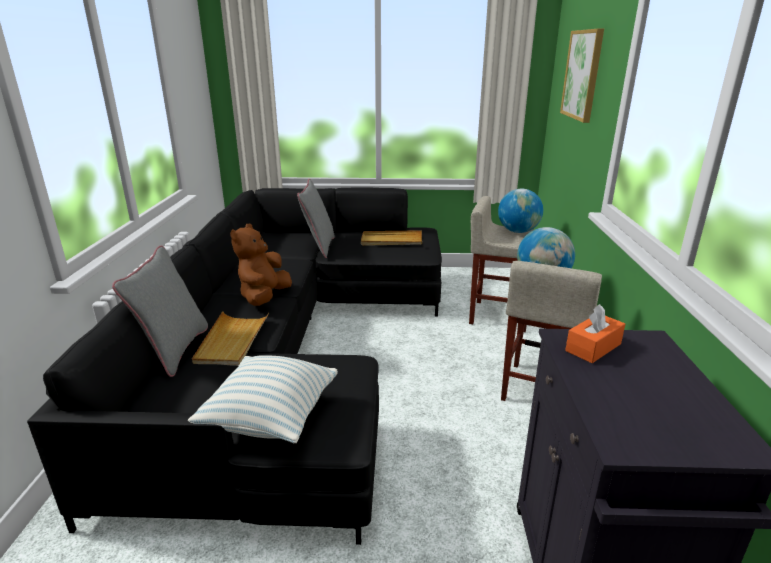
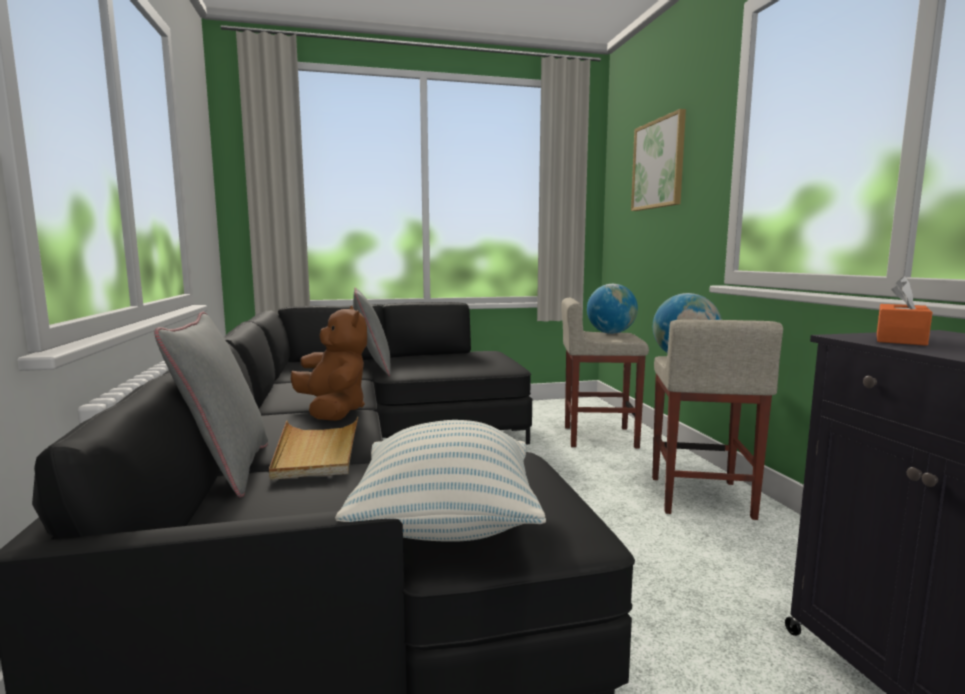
camera: 15 degrees left, 15 degrees down
brown plush toy [230,224,292,306] -> brown plush toy turned 150 degrees clockwise [291,306,367,421]
beige tray [361,230,422,246] -> none

